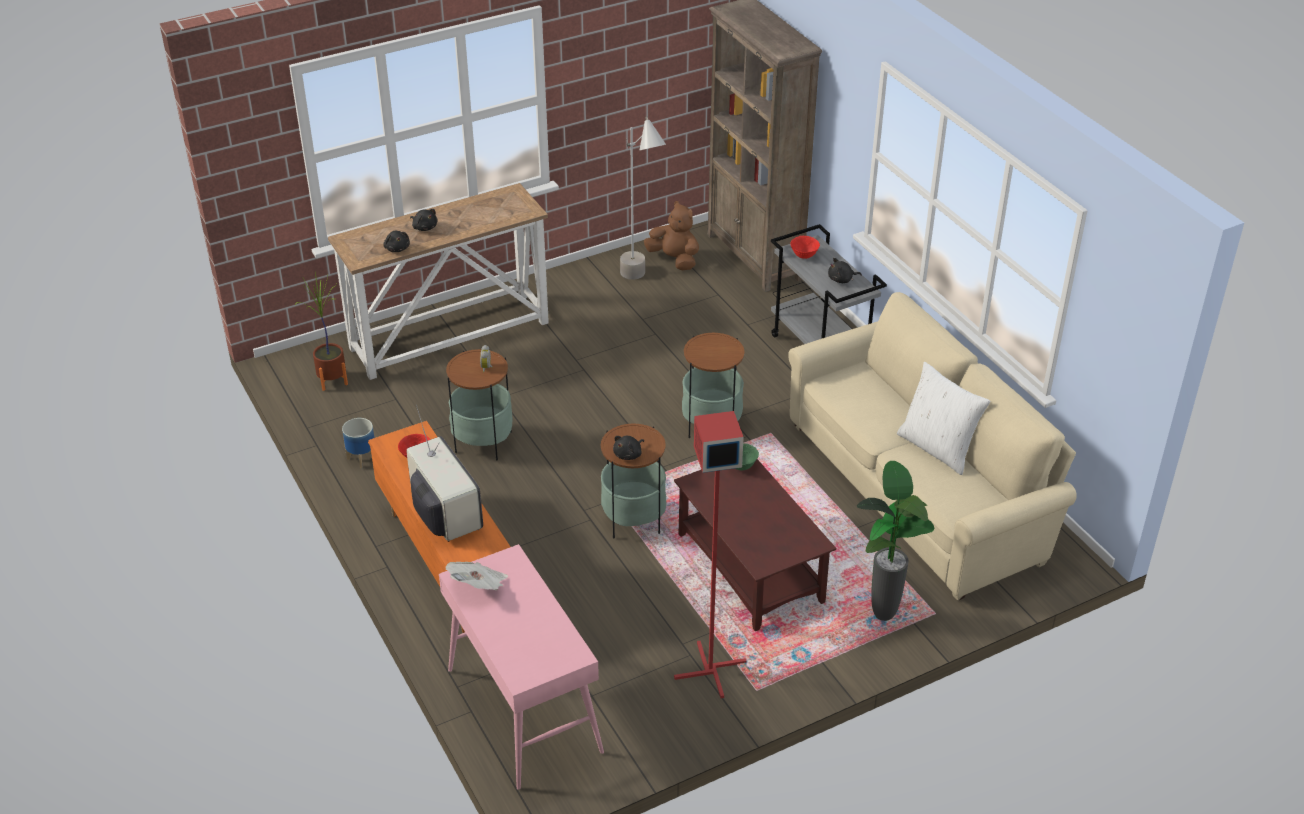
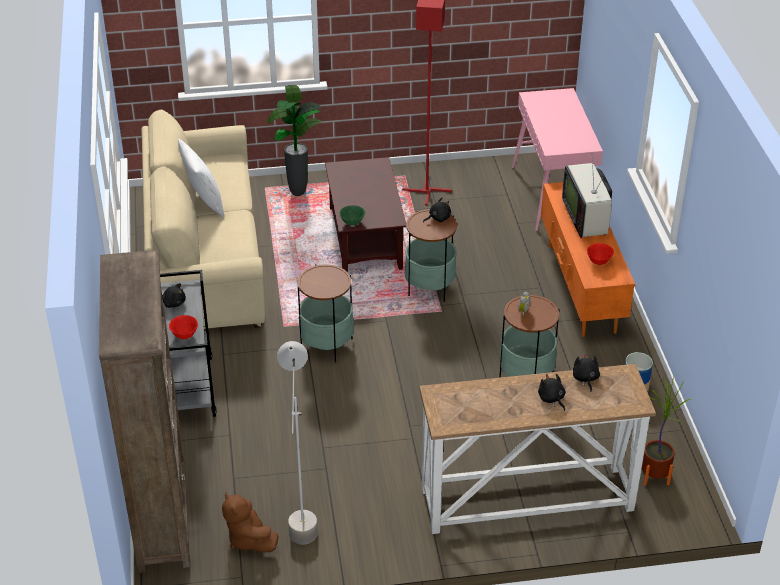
camera: 160 degrees left, 0 degrees up
newspaper [445,562,508,590] -> none

